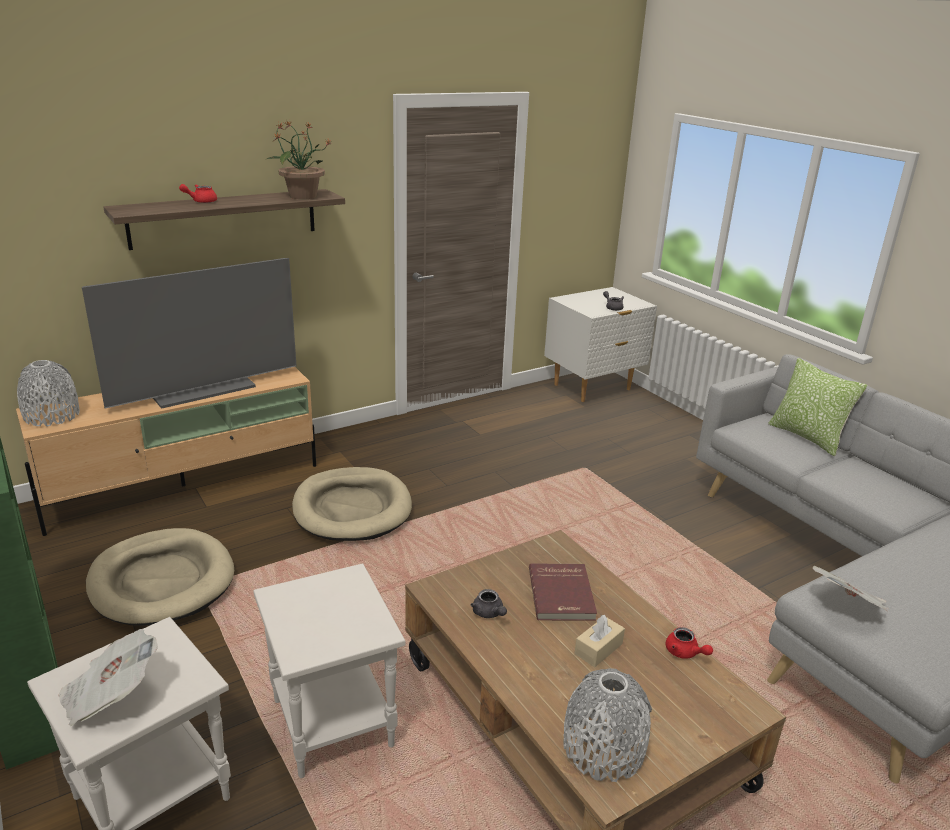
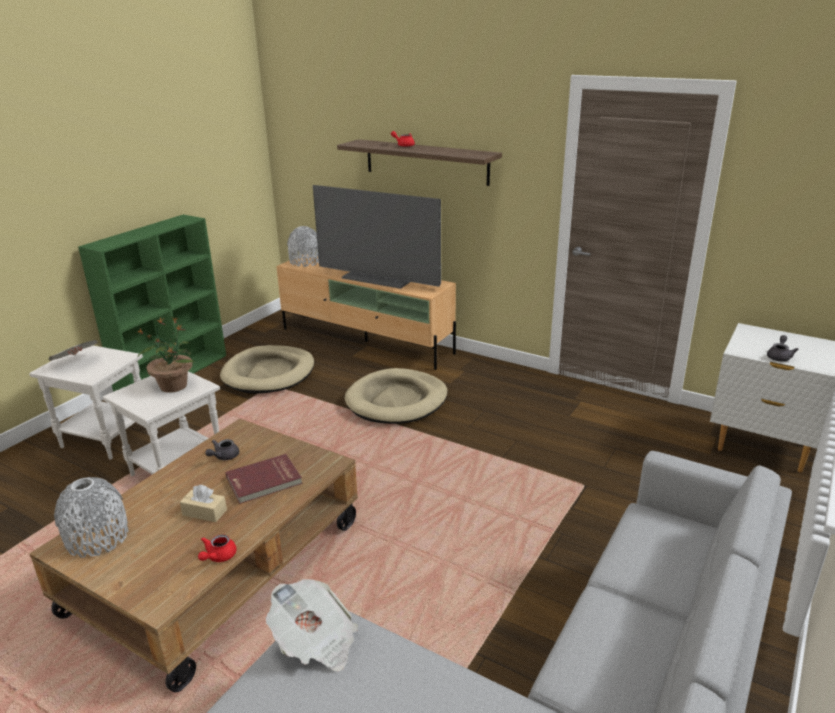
camera: 65 degrees right, 0 degrees up
potted plant [267,121,332,199] -> potted plant moved to [135,317,195,393]
pillow [768,358,867,456] -> none

